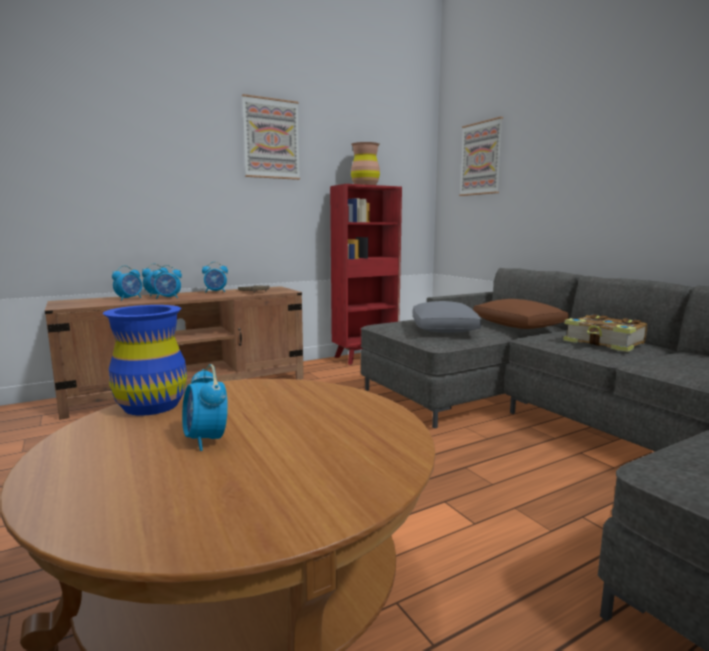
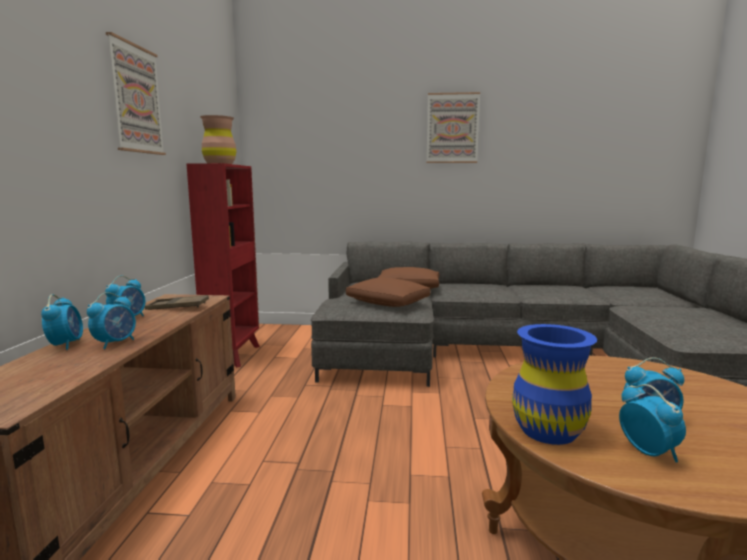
camera: 55 degrees left, 0 degrees up
alarm clock [112,265,142,300] -> alarm clock moved to [619,384,686,463]
grey pillow [413,301,481,333] -> brown pillow [346,278,431,307]
picture [459,117,503,196] -> picture moved to [426,92,480,163]
book [563,314,647,352] -> none

